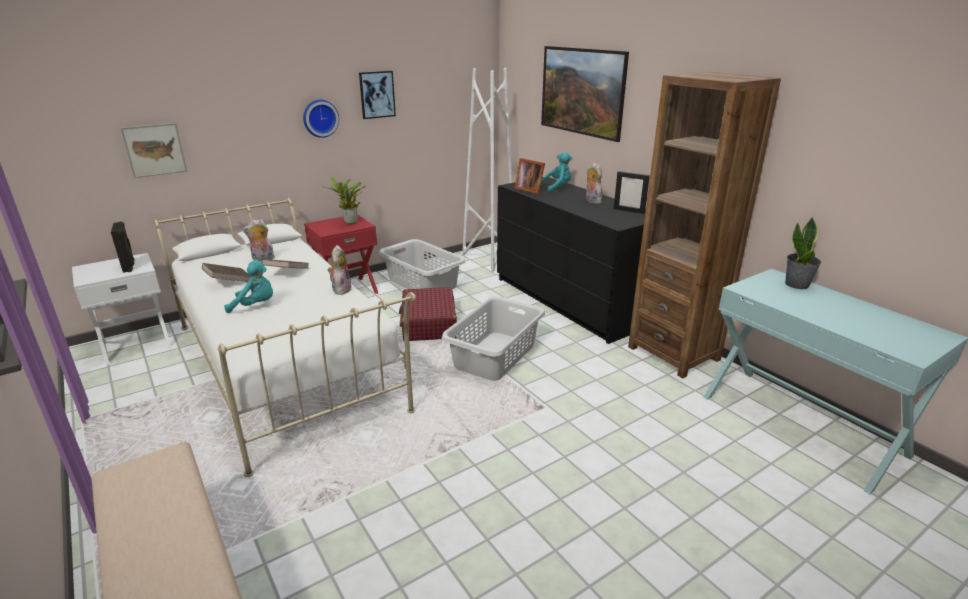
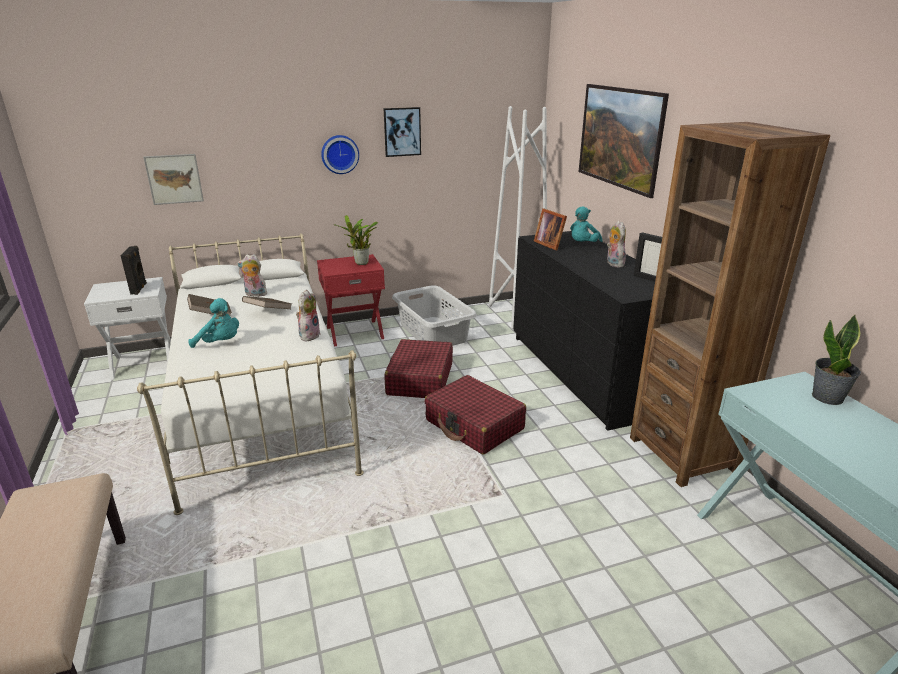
camera: 15 degrees right, 0 degrees up
grey laundry basket [442,296,545,381] -> red suitcase [425,375,526,455]
turquoise plush toy [541,152,573,193] -> turquoise plush toy turned 135 degrees clockwise [570,206,602,242]

